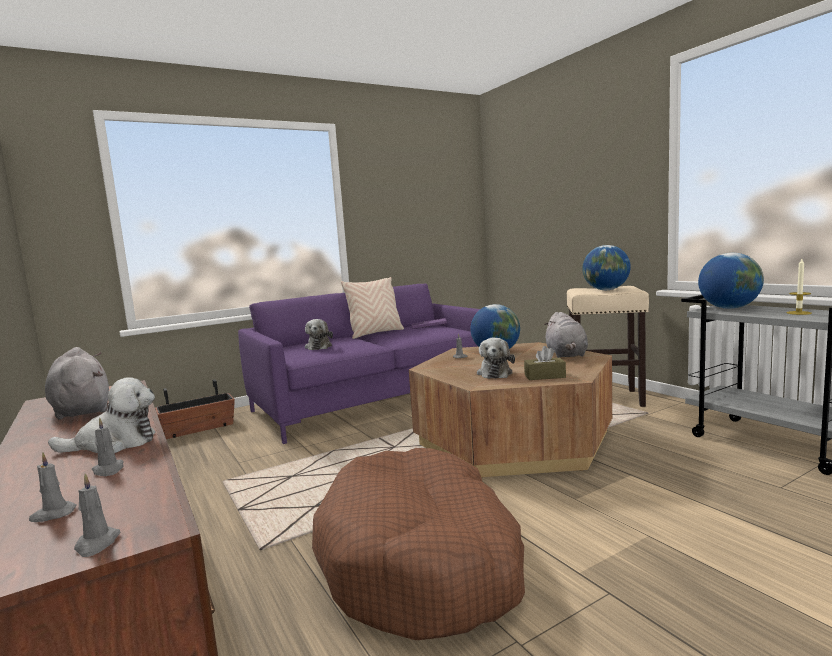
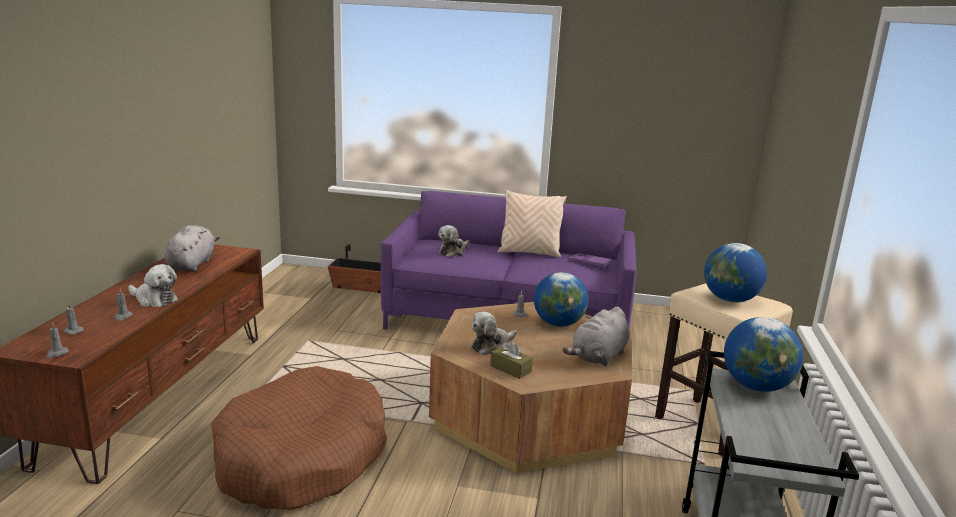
camera: 40 degrees right, 10 degrees up
candle [786,259,812,315] -> none

